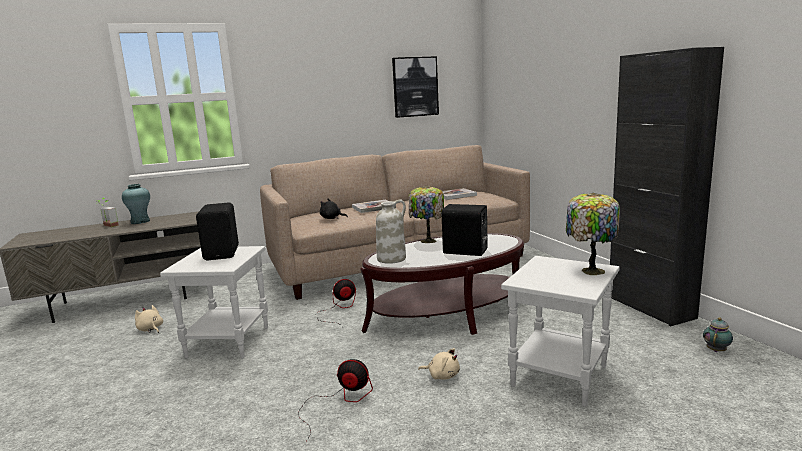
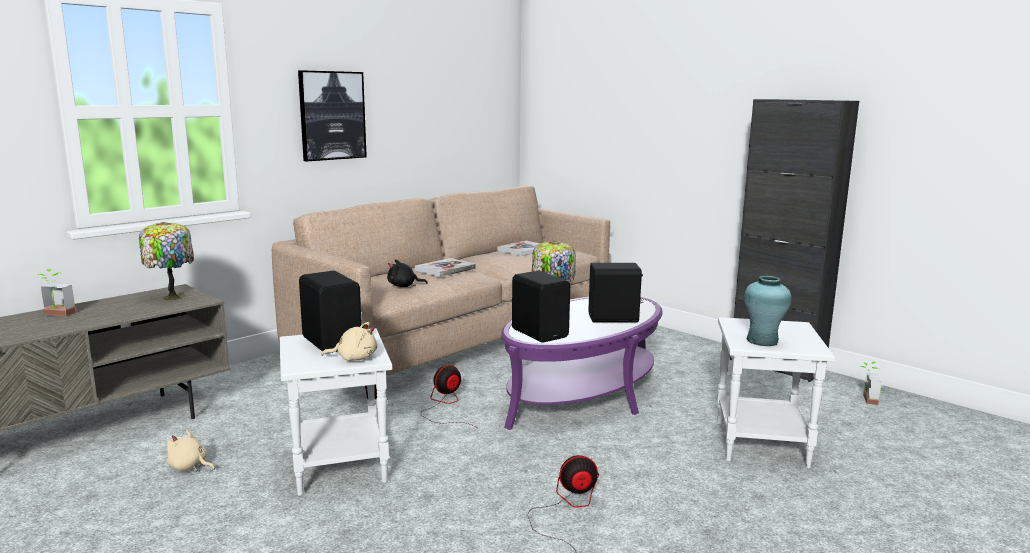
camera: 25 degrees left, 0 degrees up
turquoise vase [122,184,150,224] -> turquoise vase moved to [744,276,791,346]
brown coffee table [360,233,524,335] -> purple coffee table [501,297,663,430]
white vase [376,199,406,264] -> black speaker [512,271,570,342]
picture [392,56,439,118] -> picture moved to [298,70,367,161]
beige plush toy [418,348,460,380] -> beige plush toy moved to [322,322,377,361]
table lamp [566,193,620,275] -> table lamp moved to [139,222,194,301]
teapot [703,317,733,352] -> potted plant [860,361,882,405]

